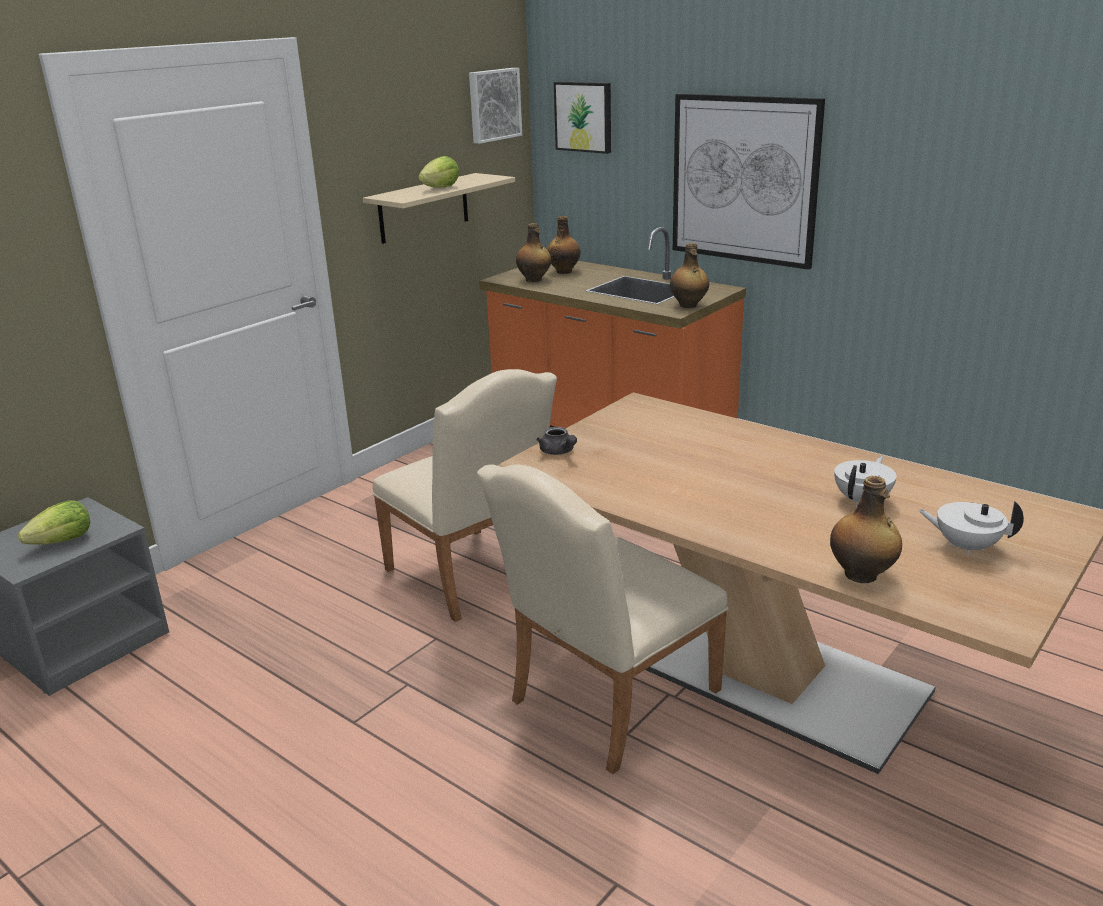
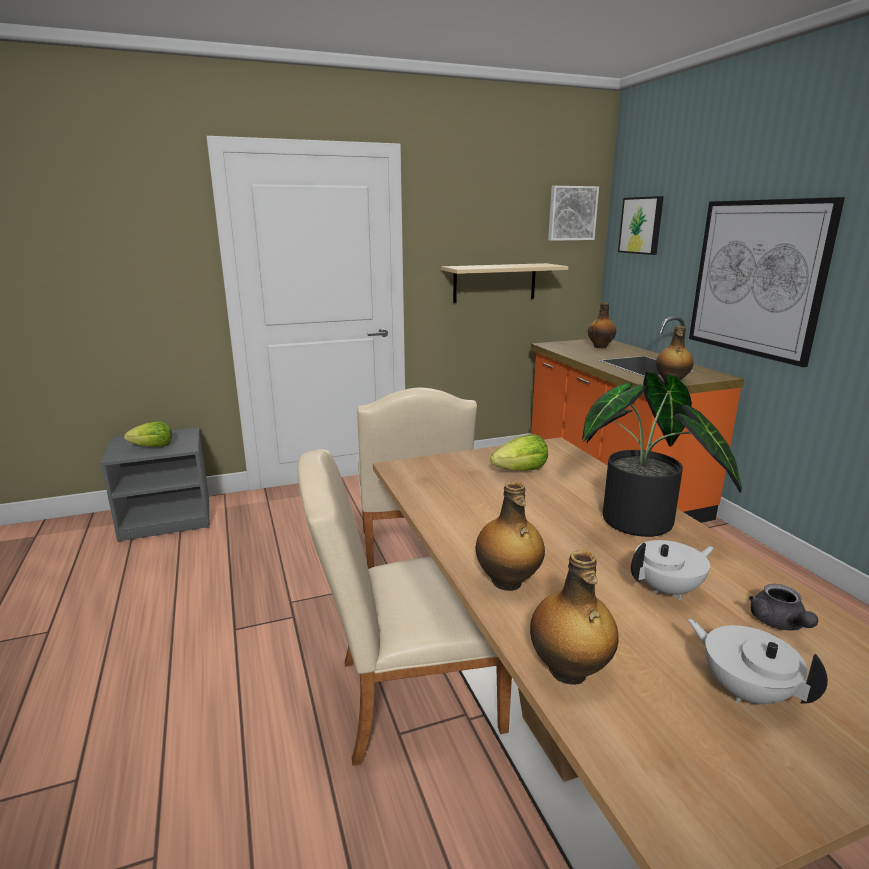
camera: 30 degrees right, 5 degrees down
lettuce [418,156,460,188] -> lettuce moved to [490,434,548,471]
bottle [516,223,551,282] -> bottle moved to [476,481,545,591]
grey teapot [537,427,577,455] -> grey teapot moved to [749,584,818,631]
none -> potted plant [582,371,742,537]

